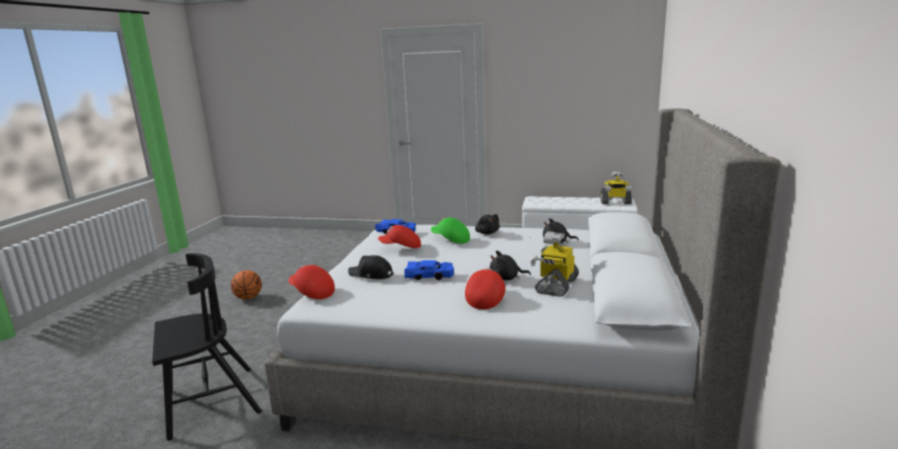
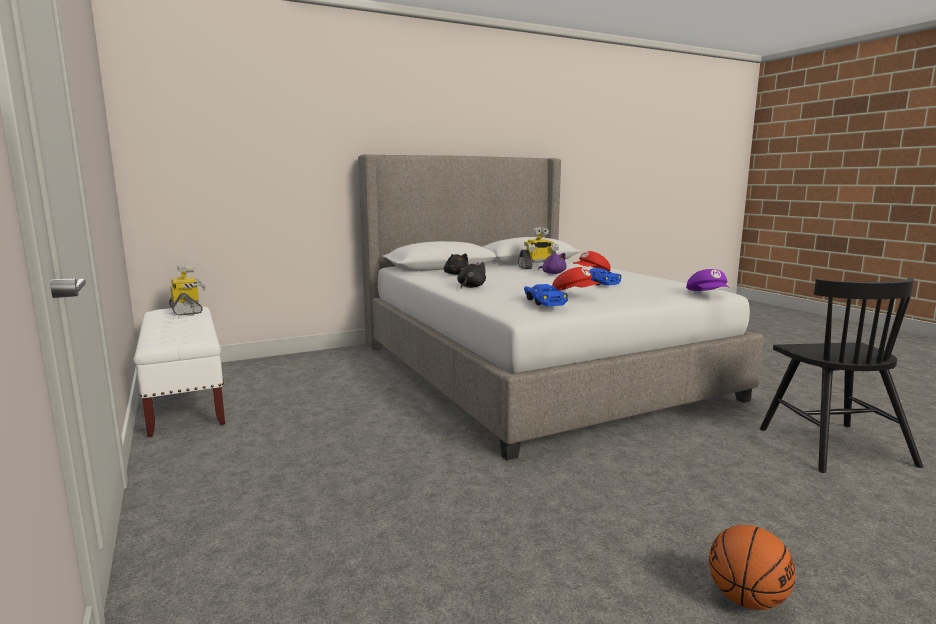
camera: 130 degrees left, 5 degrees down
black chair [152,253,262,441] -> black chair turned 120 degrees counterclockwise [760,278,923,473]
red cap [288,265,335,299] -> purple cap [686,269,729,291]
black cap [348,255,393,279] -> none
green cap [431,218,470,244] -> none
black plush toy [490,251,531,280] -> purple plush toy [538,253,567,274]

